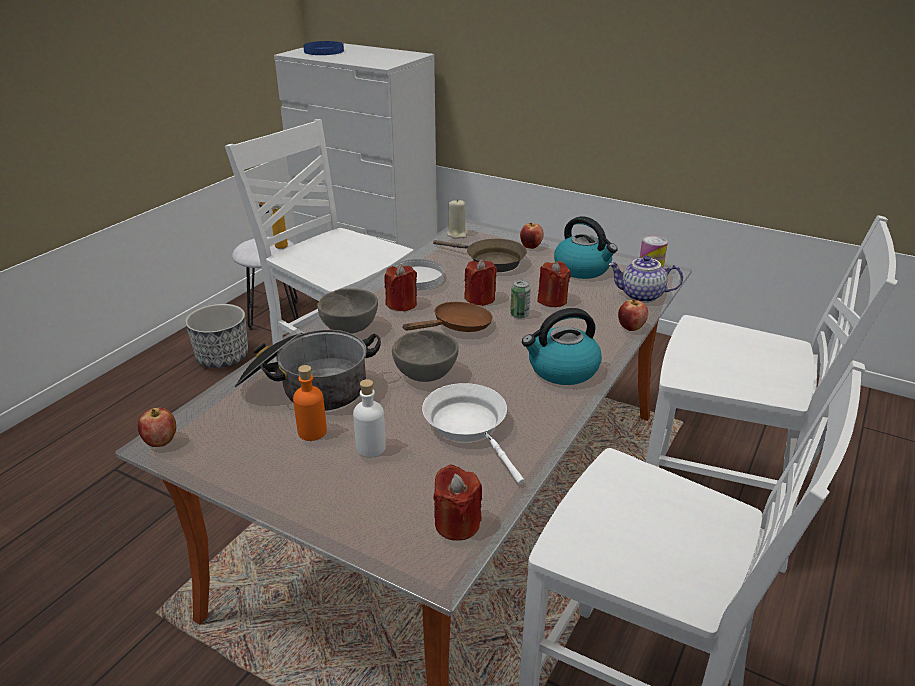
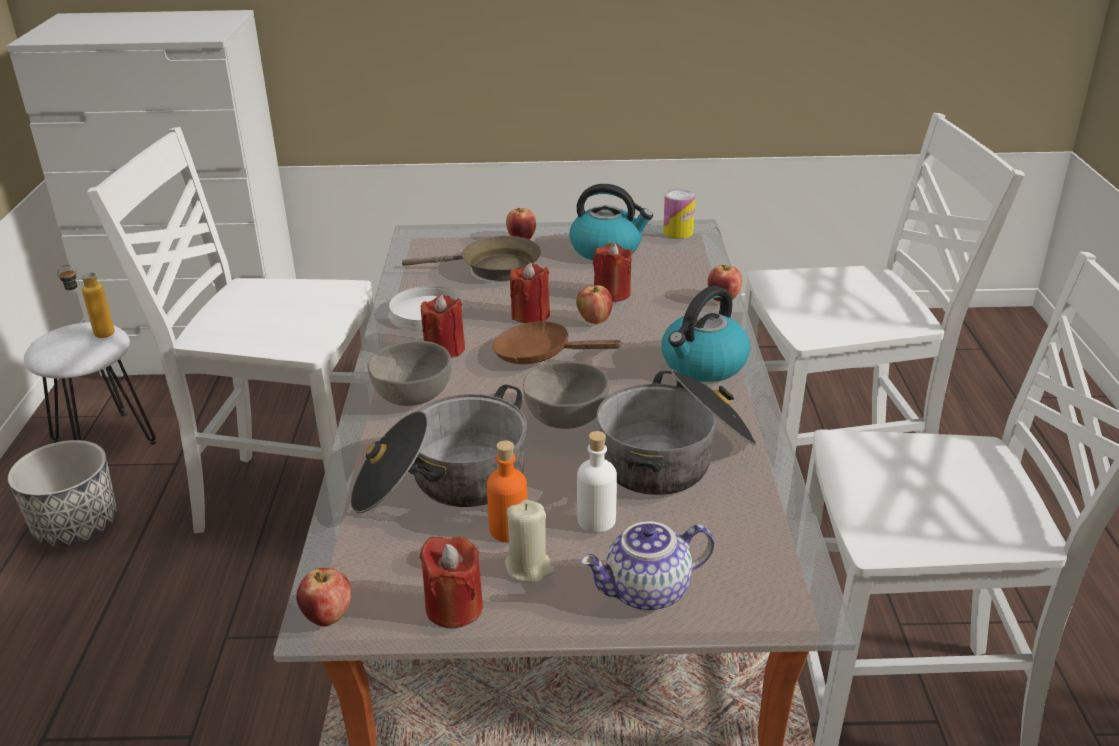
camera: 30 degrees left, 0 degrees up
blue plate [303,41,344,55] -> none
brown frying pan [402,302,493,332] -> brown frying pan turned 90 degrees counterclockwise [493,321,623,364]
white frying pan [422,383,524,485] -> cooking pot [597,369,756,495]
red candle [433,464,482,541] -> red candle moved to [419,537,483,628]
beige candle [447,199,468,238] -> beige candle moved to [505,500,555,584]
can [510,280,531,319] -> apple [576,285,612,324]
teapot [608,255,683,303] -> teapot moved to [580,522,714,612]

